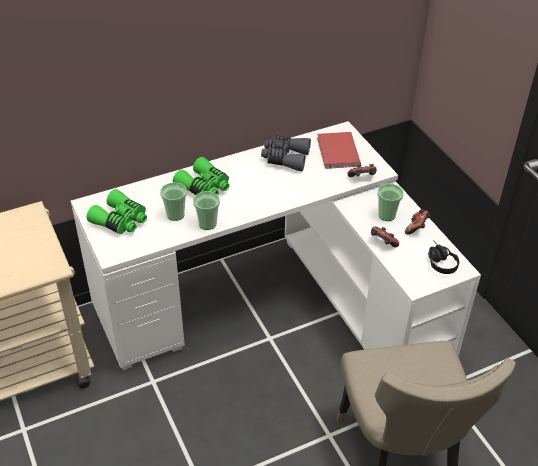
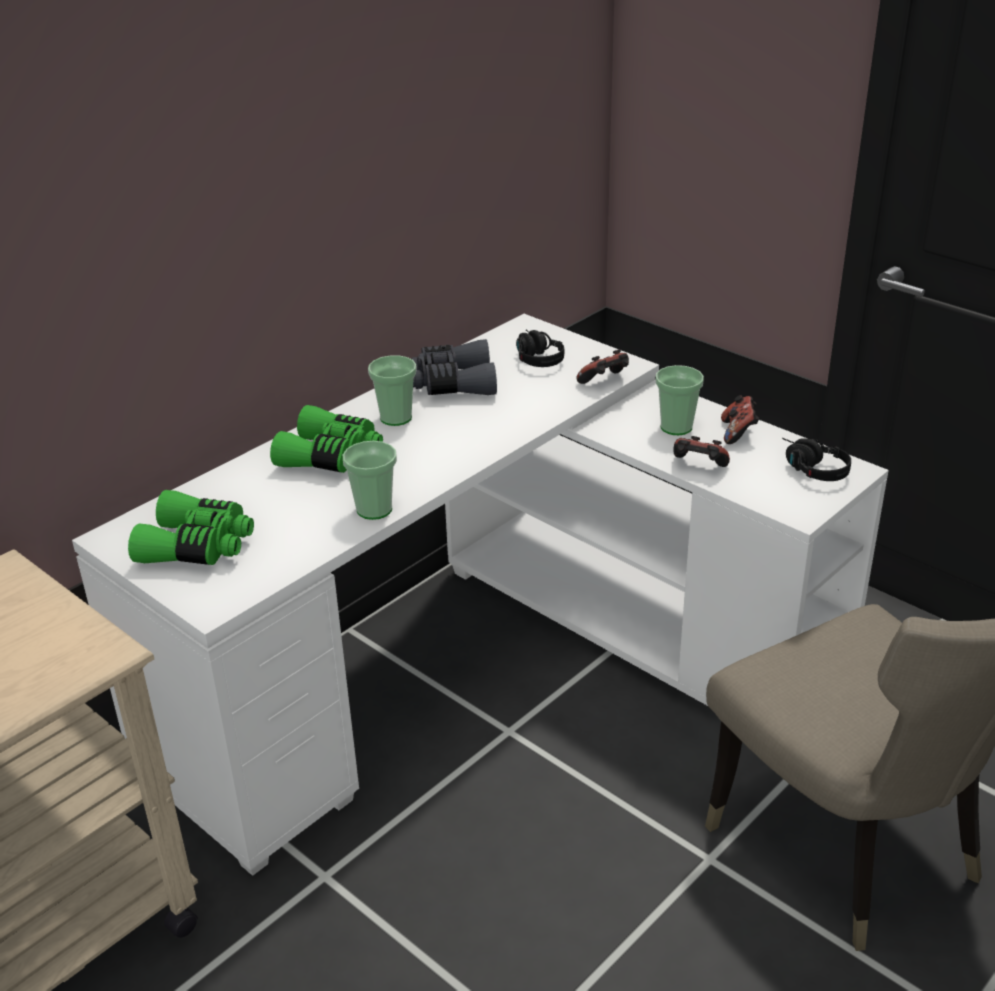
camera: 20 degrees left, 10 degrees down
cup [160,182,187,221] -> cup moved to [368,355,416,426]
red book [317,132,361,169] -> black headphones [516,330,565,367]

